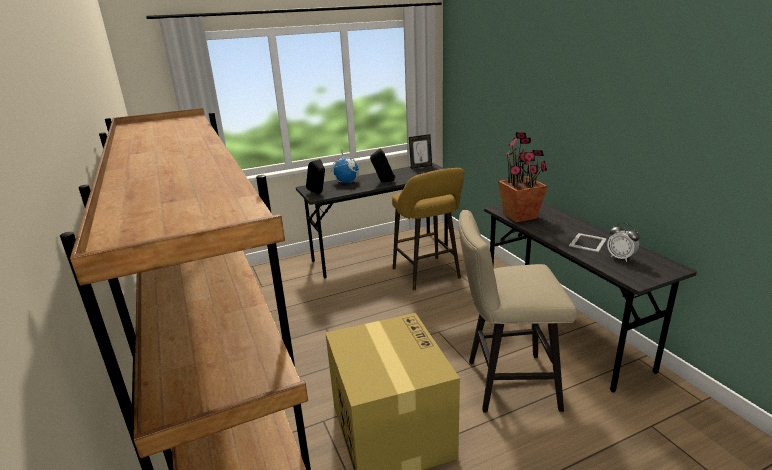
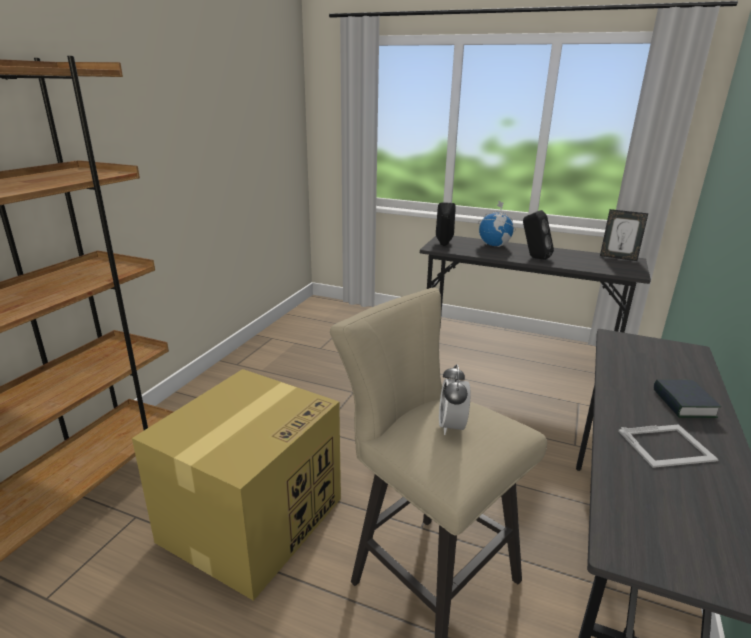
camera: 45 degrees right, 0 degrees up
yellow stool [392,168,464,290] -> none
potted plant [498,133,548,223] -> none
alarm clock [607,223,640,262] -> alarm clock moved to [439,364,471,435]
none -> book [654,379,721,418]

